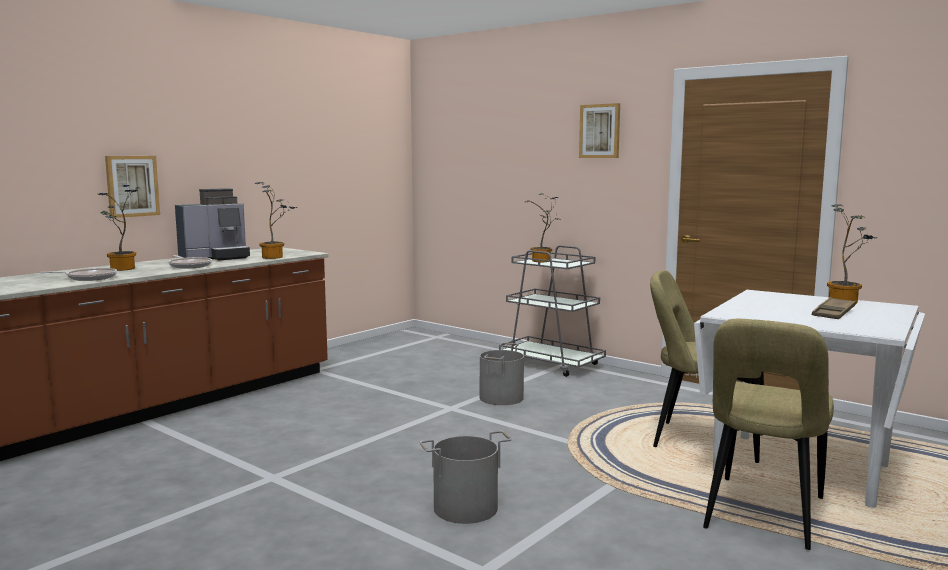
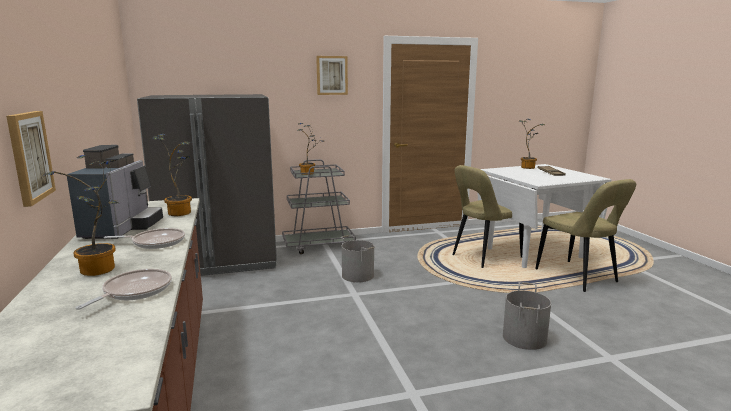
camera: 55 degrees left, 5 degrees up
none -> grey fridge [137,94,277,276]

